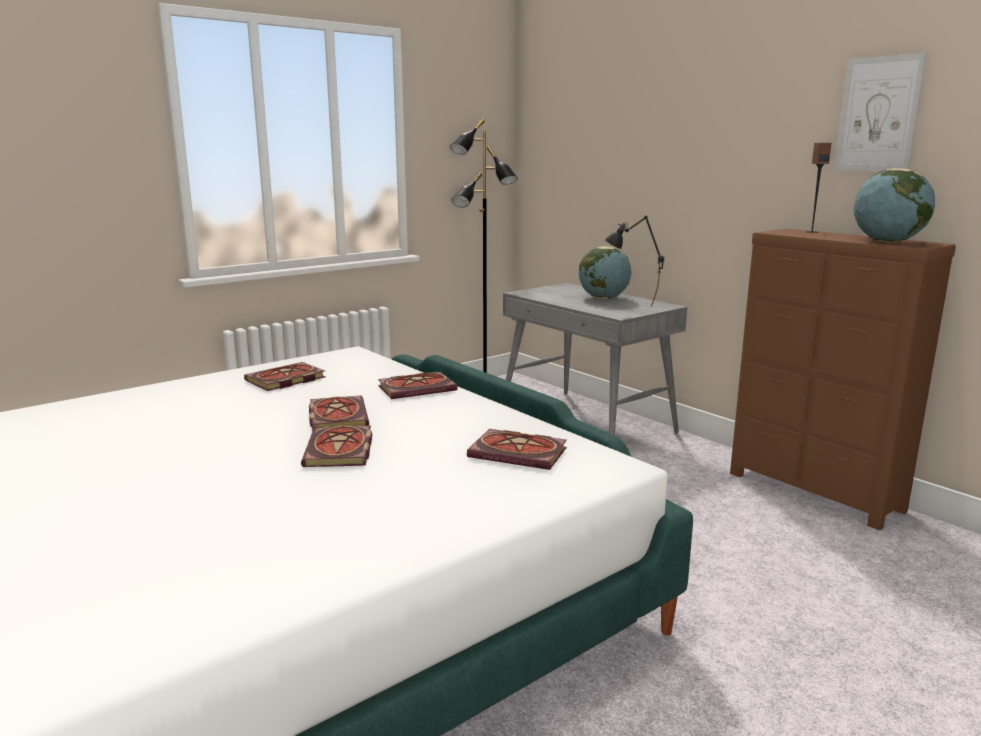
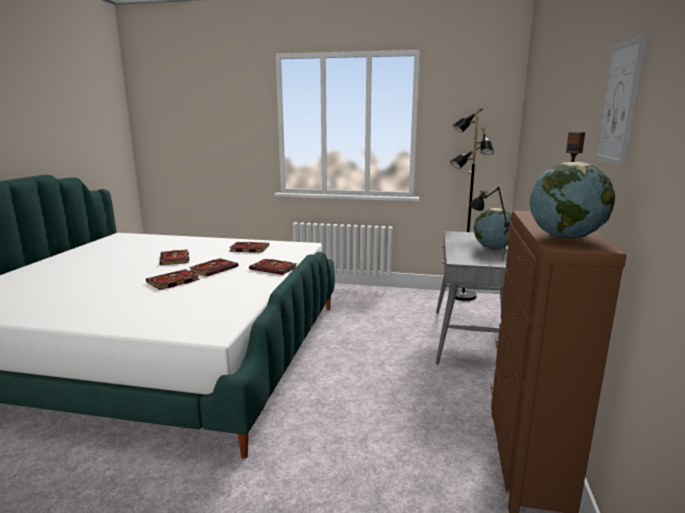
camera: 50 degrees right, 0 degrees up
book [467,429,567,470] -> book moved to [160,250,189,265]

